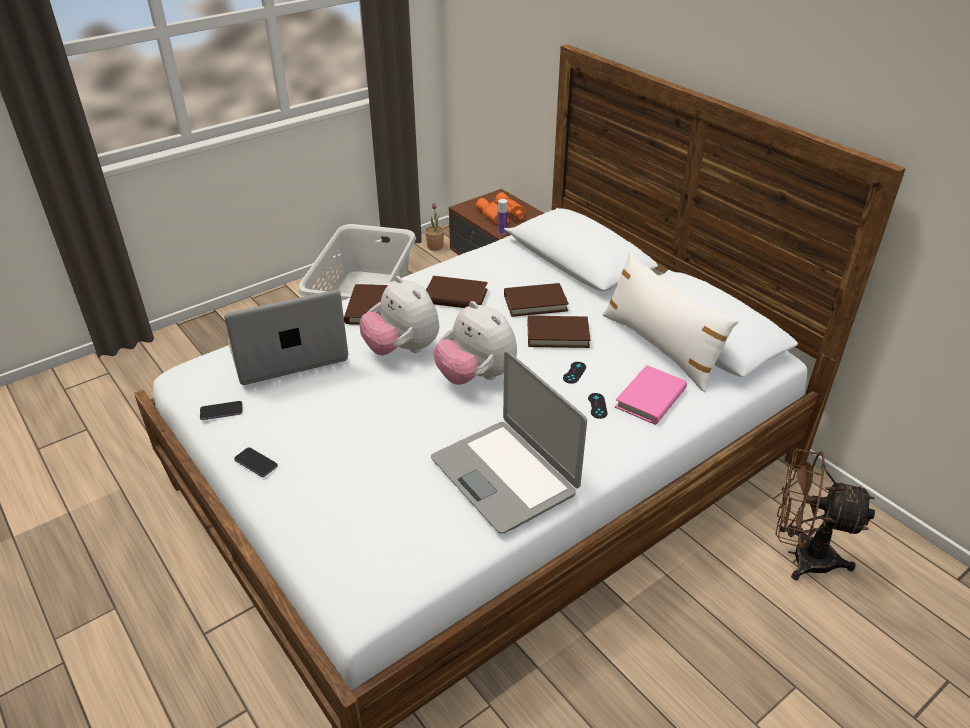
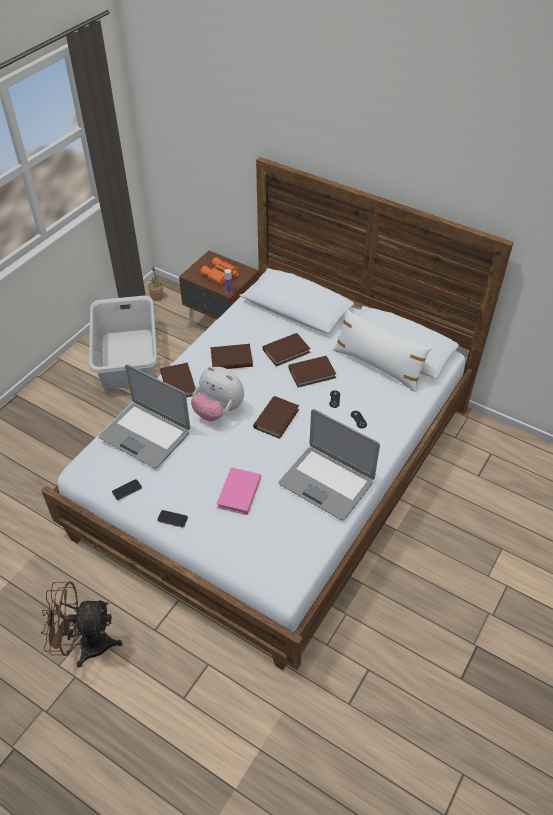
camera: 20 degrees left, 10 degrees up
laptop [224,290,348,385] -> laptop turned 105 degrees counterclockwise [98,364,190,468]
plush toy [434,301,517,385] -> brown book [253,396,299,439]
pink book [615,365,687,425] -> pink book moved to [217,467,261,515]
brown fan [776,449,875,580] -> brown fan moved to [41,582,123,667]

